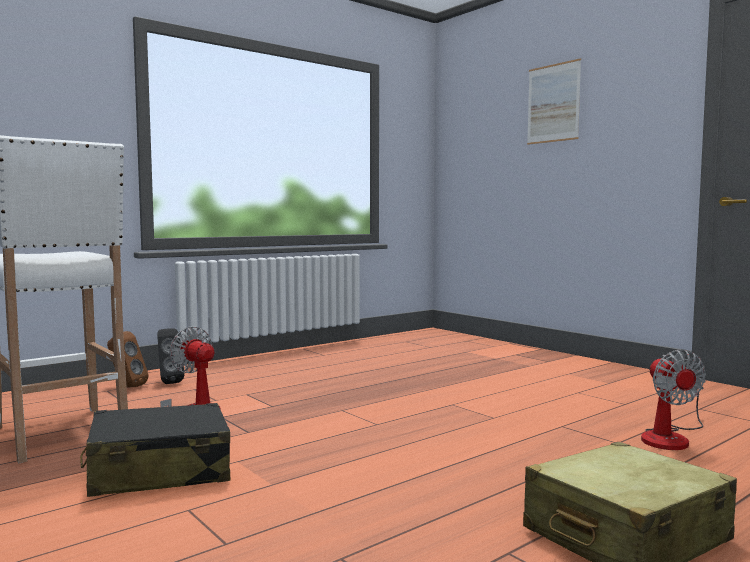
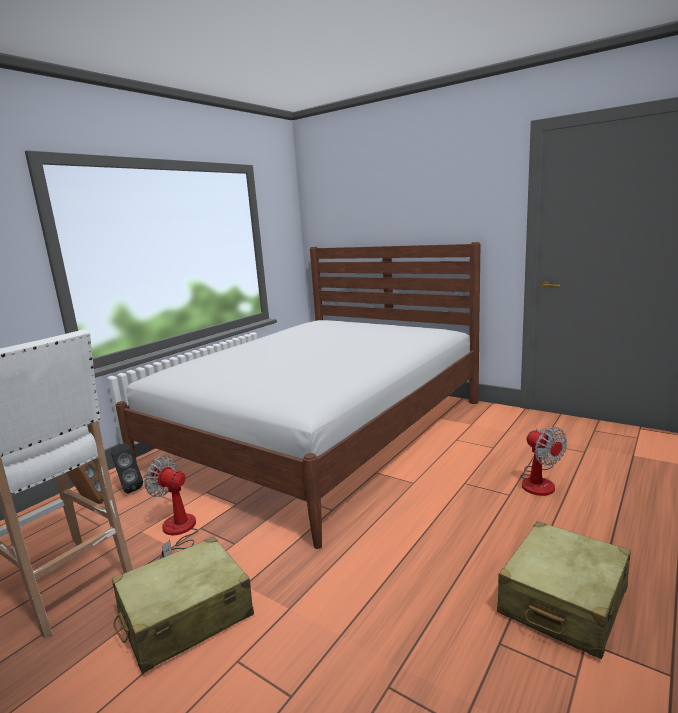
camera: 15 degrees left, 10 degrees up
black suitcase [80,403,230,497] -> beige suitcase [112,537,254,673]
picture [527,58,581,145] -> none
none -> white bed [116,242,480,549]

